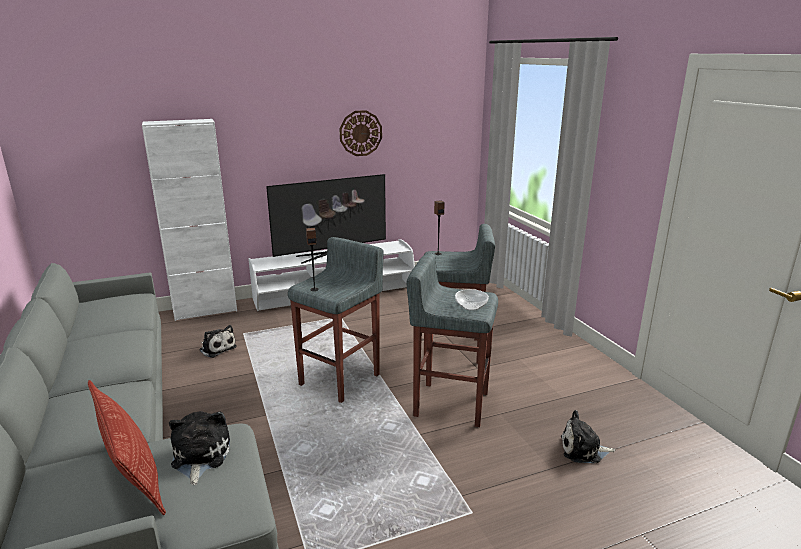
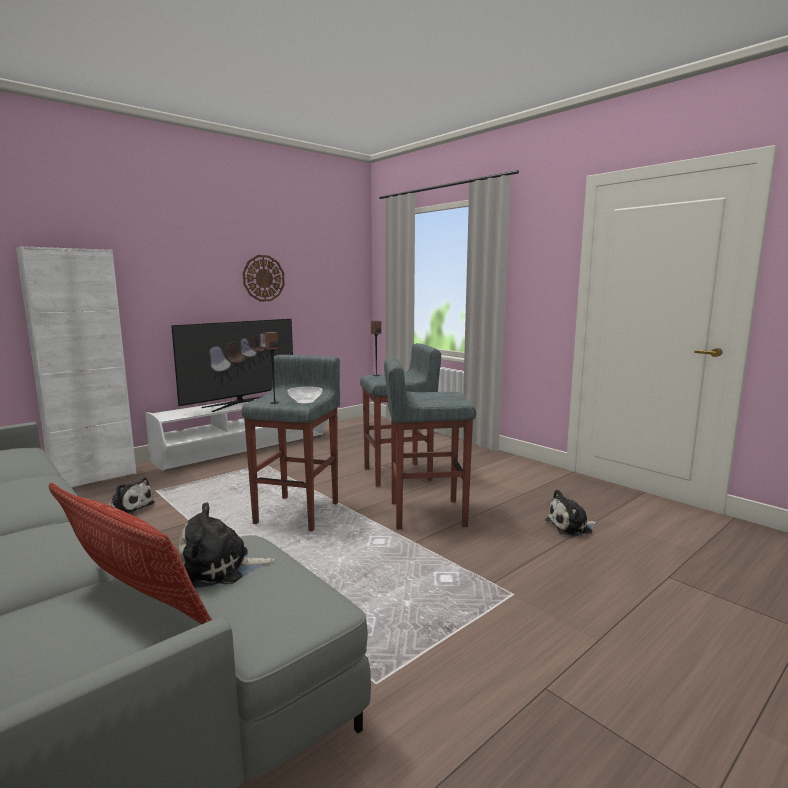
camera: 20 degrees left, 10 degrees down
plush toy [169,411,230,485] -> plush toy turned 75 degrees counterclockwise [178,502,275,588]
bowl [455,289,489,311] -> bowl moved to [288,387,322,404]

